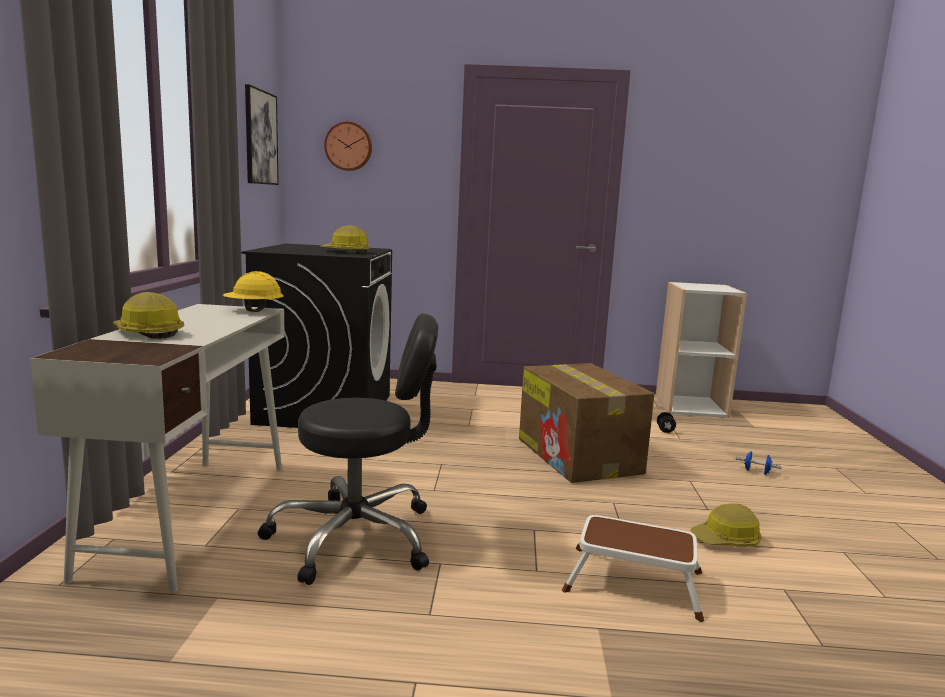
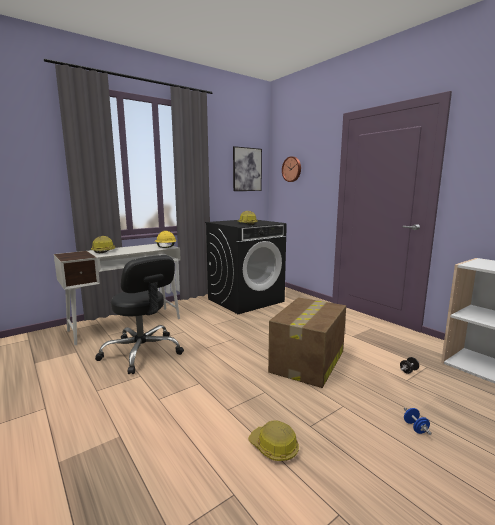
camera: 50 degrees right, 0 degrees up
brown step ladder [562,515,704,622] -> none

